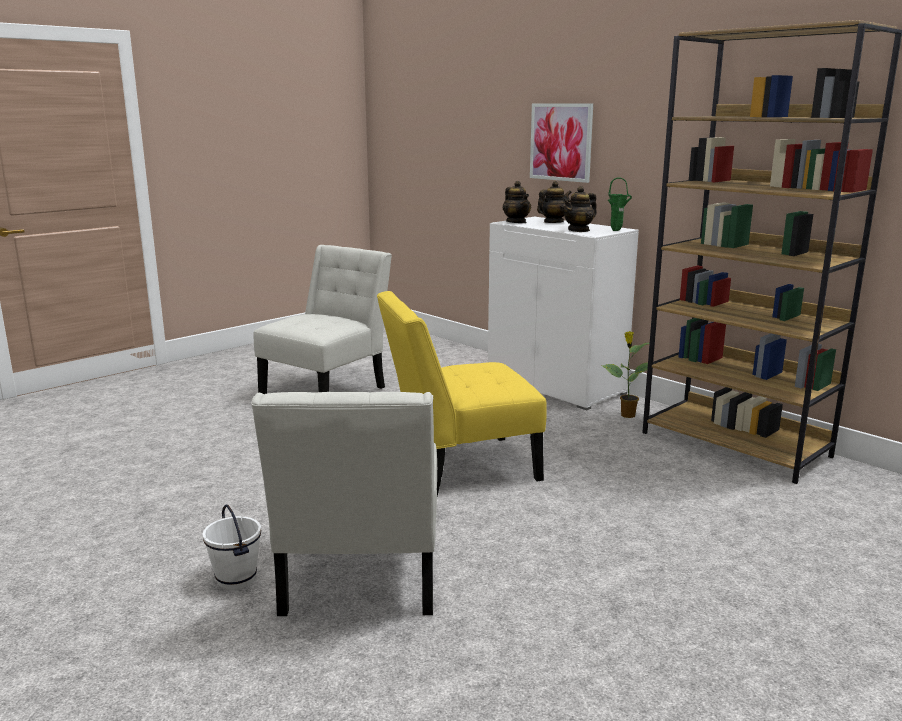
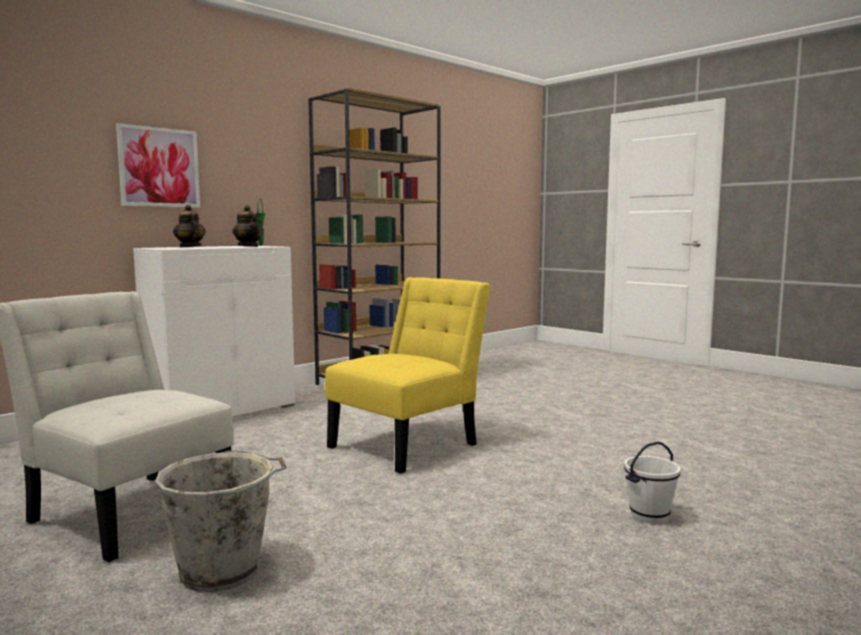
camera: 90 degrees left, 10 degrees down
white chair [251,392,437,616] -> none
yellow chair [377,291,547,496] -> yellow chair turned 120 degrees counterclockwise [325,277,490,474]
teapot [503,181,531,223] -> none
potted plant [601,331,650,418] -> none
none -> grey bucket [155,451,286,592]

